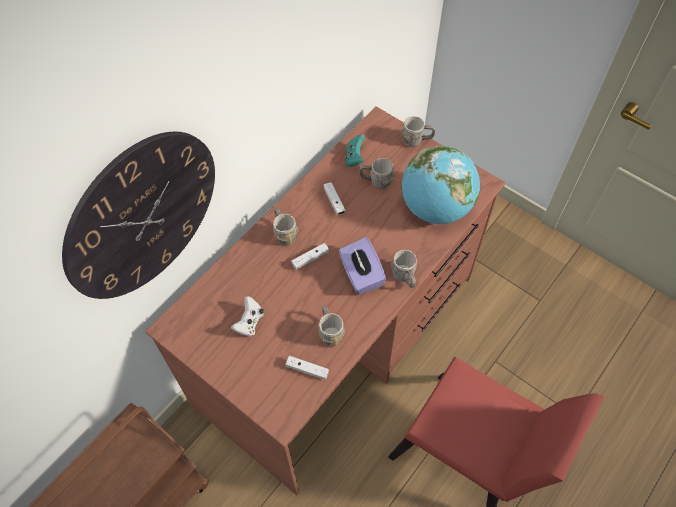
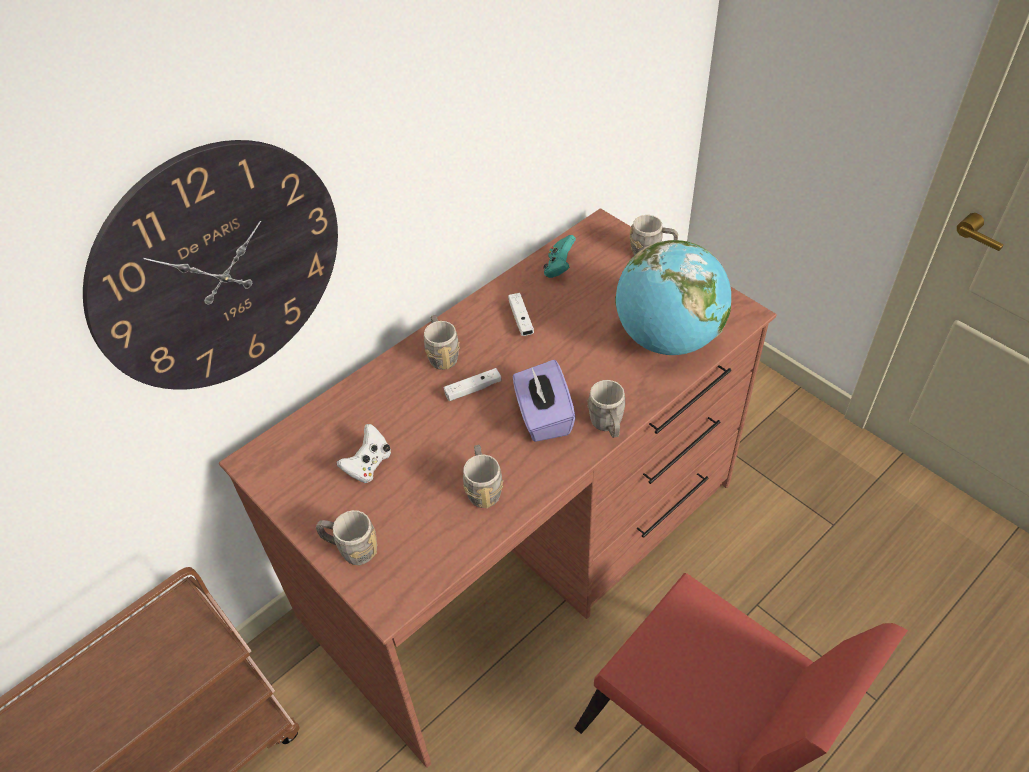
camera: 10 degrees right, 10 degrees down
white game controller [286,356,329,380] -> none
grey mug [360,158,394,190] -> grey mug moved to [316,510,377,565]

